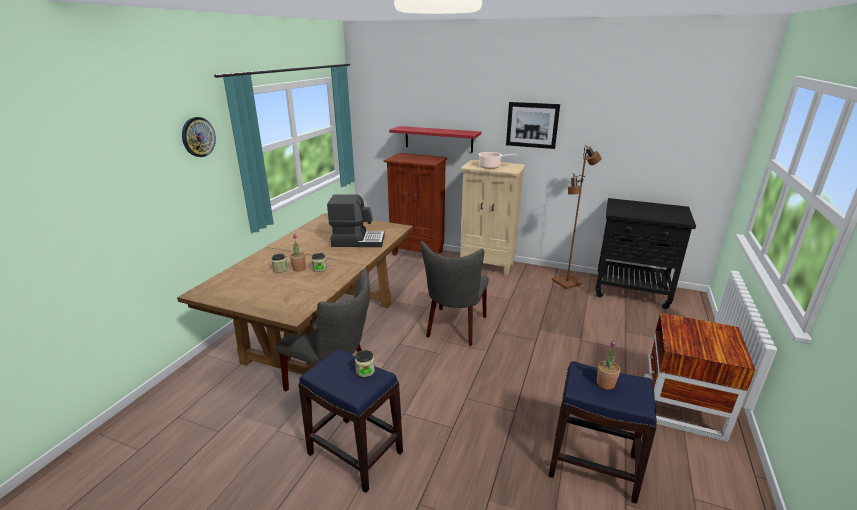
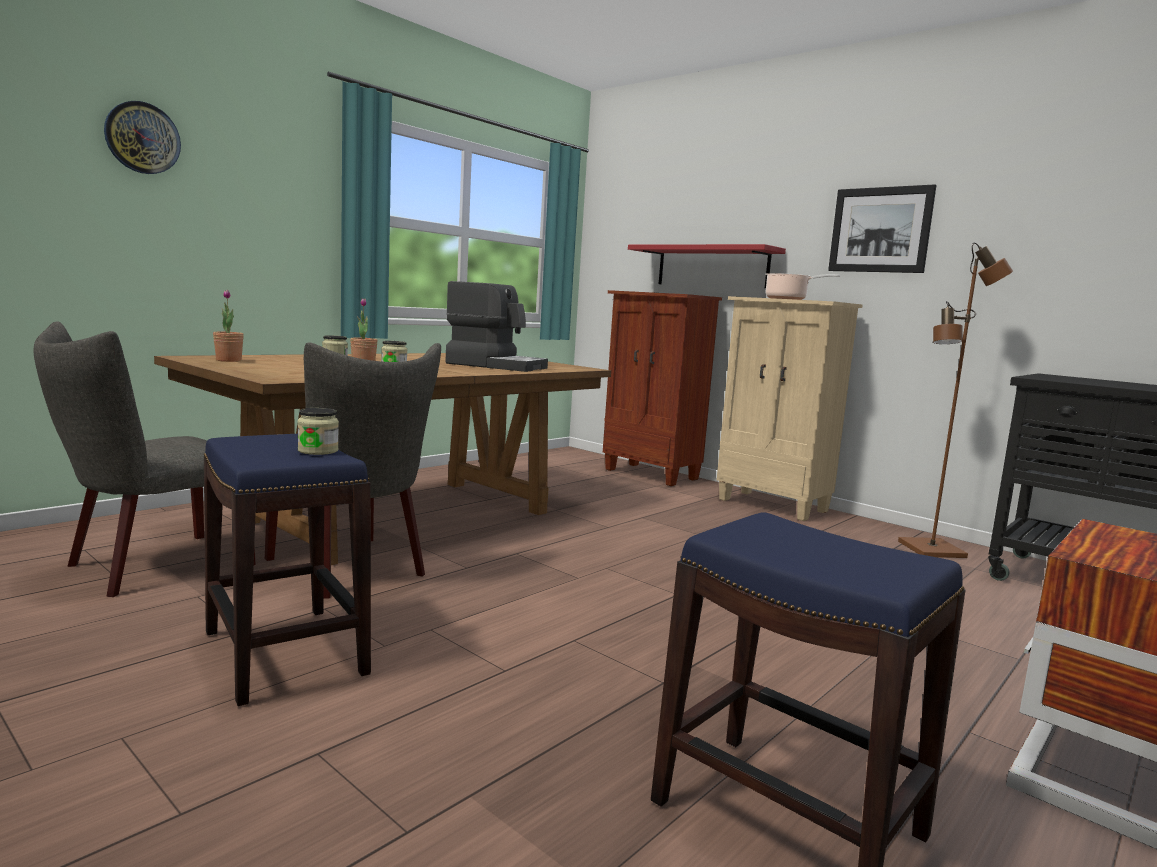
camera: 20 degrees right, 15 degrees down
wall clock [182,117,216,157] -> wall clock moved to [104,101,181,174]
grey chair [420,241,489,346] -> grey chair moved to [33,322,256,597]
potted plant [597,340,620,390] -> potted plant moved to [213,290,244,362]

